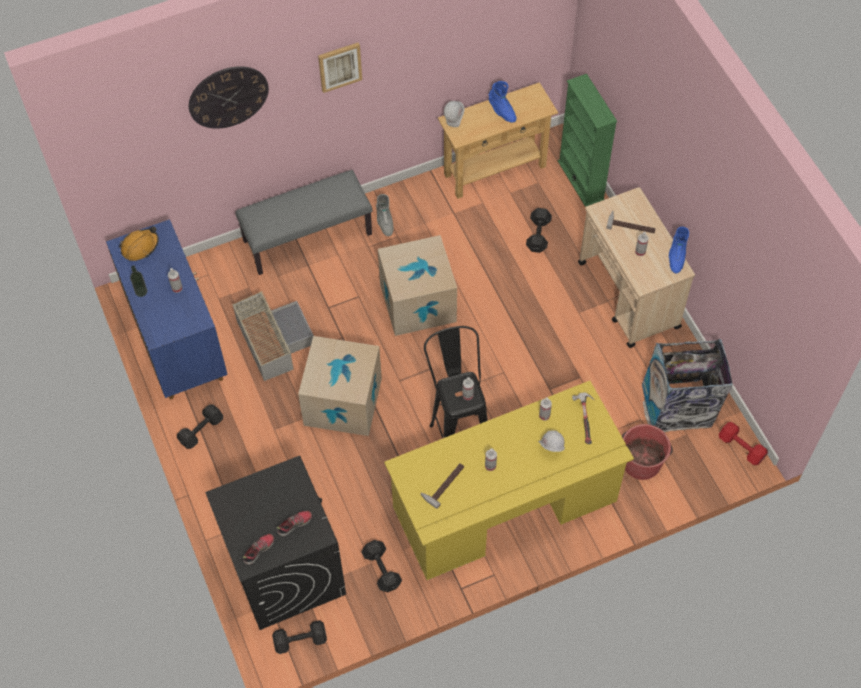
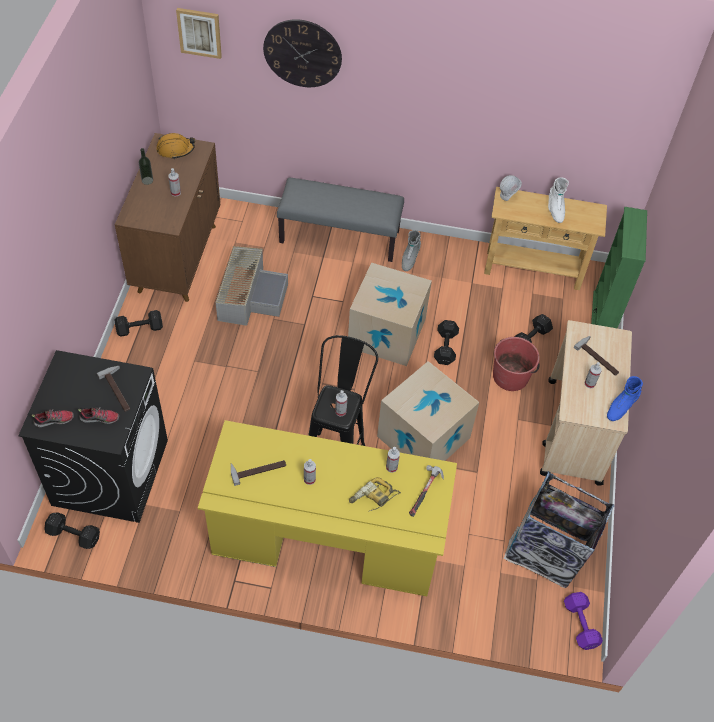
camera: 30 degrees right, 5 degrees down
blue cabinet [106,219,228,399] -> brown cabinet [115,133,220,302]
cardboard box [298,336,382,436] -> cardboard box moved to [377,361,479,461]
picture [318,43,362,93] -> picture moved to [176,8,222,59]
black dumbbell [362,540,402,592] -> black dumbbell moved to [434,320,459,365]
blue boot [489,81,517,123] -> white boot [548,177,569,223]
white hard hat [538,430,565,452] -> power drill [349,477,401,512]
red bucket [622,424,673,480] -> red bucket moved to [493,337,540,391]
red dumbbell [719,422,768,465] -> purple dumbbell [564,592,603,650]
none -> hammer [97,366,130,412]

